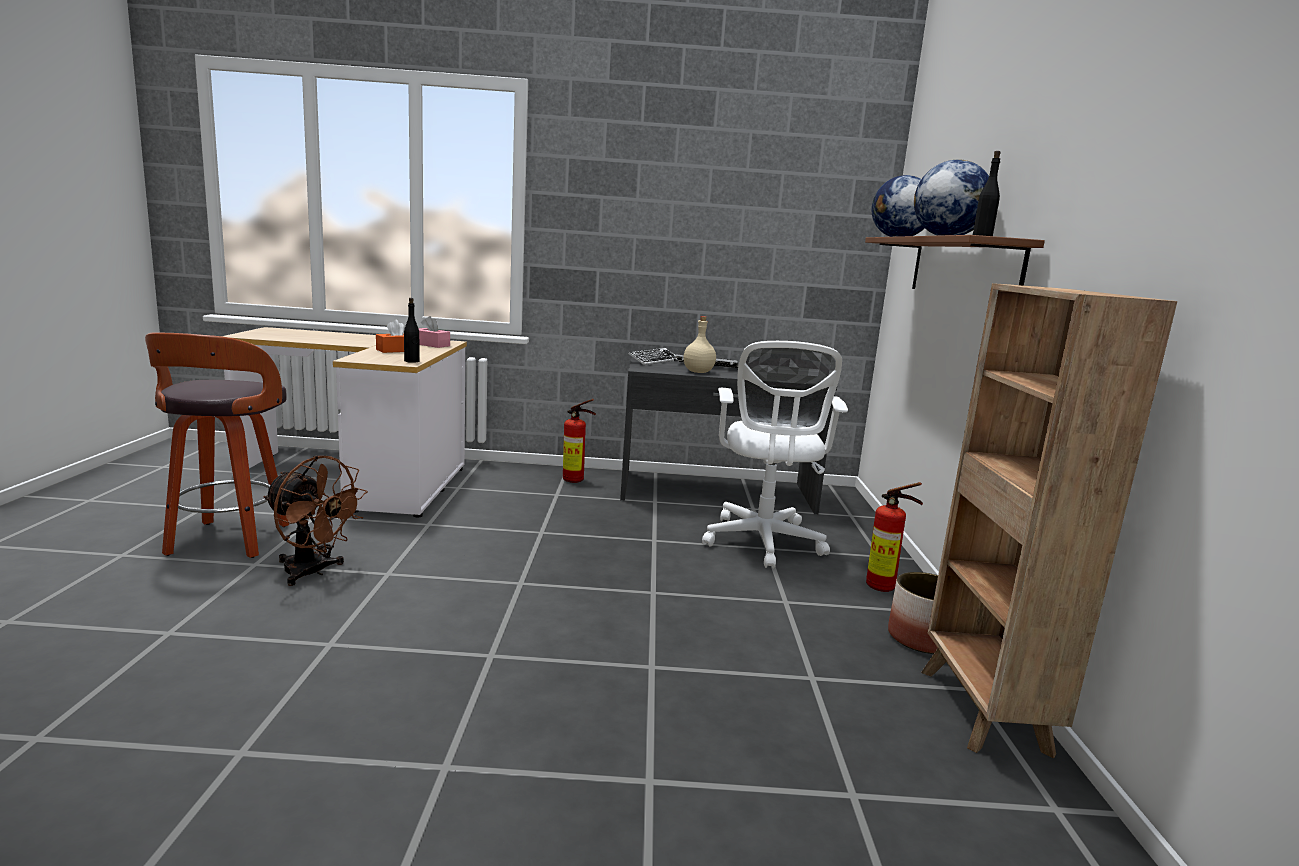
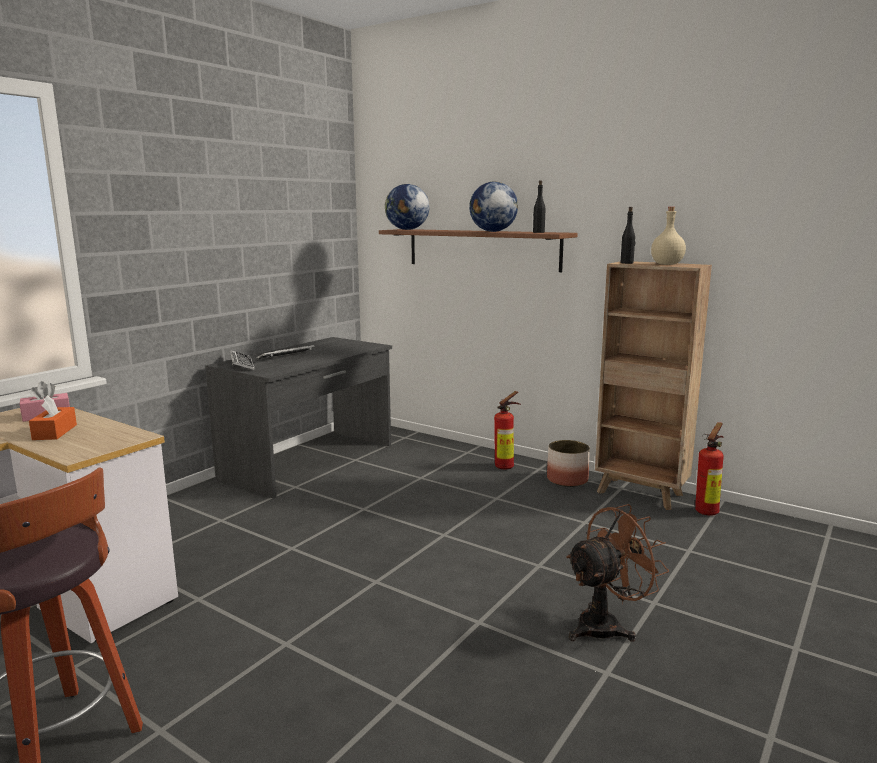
camera: 55 degrees left, 0 degrees up
brown fan [264,456,368,586] -> brown fan moved to [566,504,669,642]
black bottle [404,298,420,363] -> black bottle moved to [620,207,635,264]
fire extinguisher [563,399,596,483] -> fire extinguisher moved to [695,422,724,516]
beige bottle [684,316,716,373] -> beige bottle moved to [651,207,686,265]
white office chair [702,341,848,568] -> none

